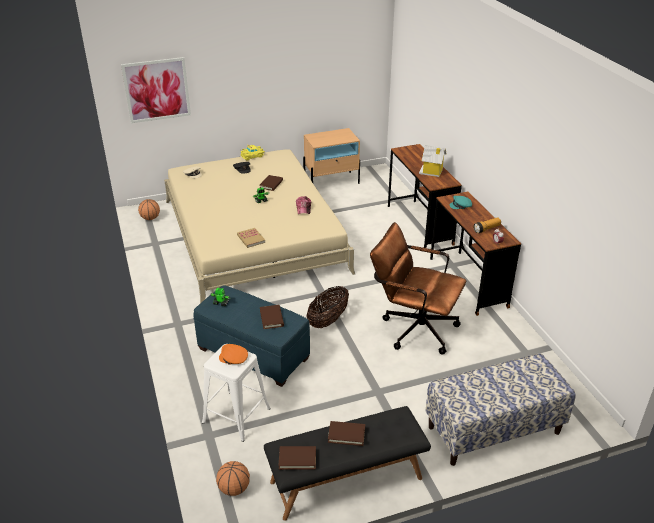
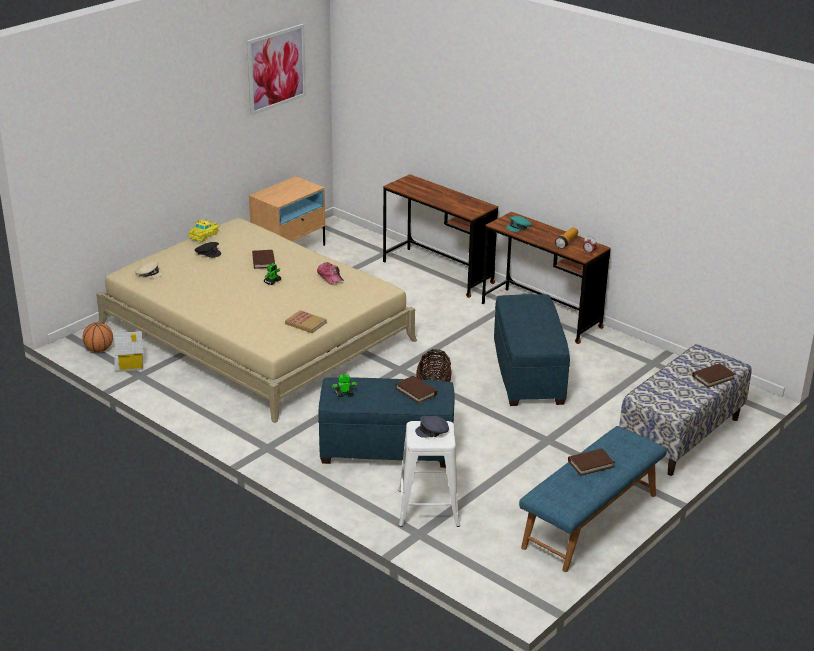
camera: 30 degrees left, 5 degrees down
picture [121,57,191,123] -> picture moved to [247,24,306,115]
basketball [216,461,250,496] -> none
orange cap [219,344,248,365] -> grey cap [415,416,449,438]
black bench [264,406,431,521] -> blue bench [519,426,667,572]
brown book [279,446,316,470] -> brown book moved to [692,363,735,388]
brown office chair [370,222,466,355] -> blue ottoman [494,294,570,406]
toy house [419,145,447,177] -> toy house moved to [114,331,144,372]

